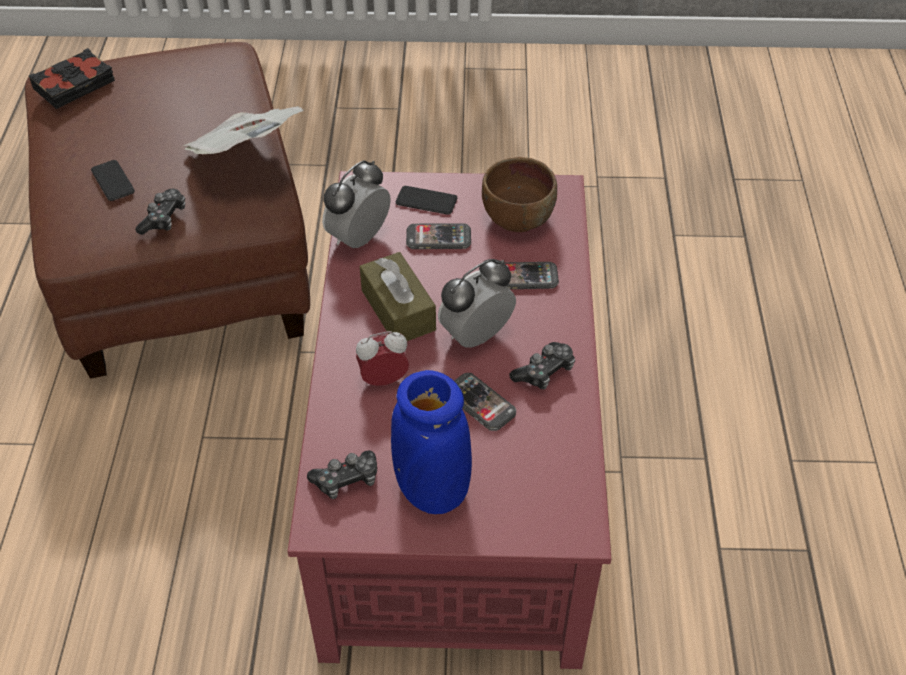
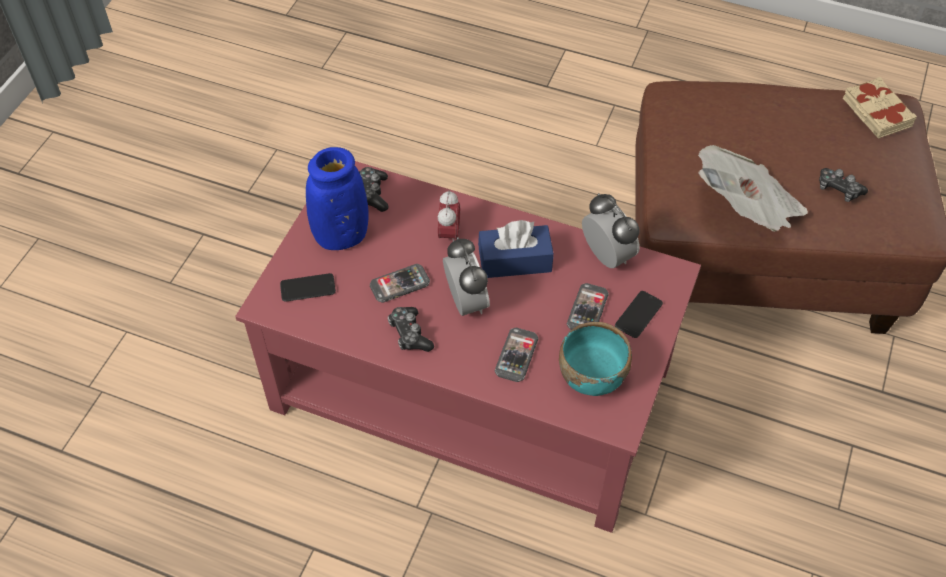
camera: 110 degrees right, 5 degrees up
black book [29,48,115,109] -> beige book [843,77,917,139]
phone [91,160,135,201] -> phone moved to [280,273,336,302]
game controller [135,189,185,235] -> game controller moved to [819,168,868,202]
brown tissue box [360,252,436,341] -> blue tissue box [478,220,554,278]
brown bowl [482,157,557,232] -> turquoise bowl [559,322,632,396]

